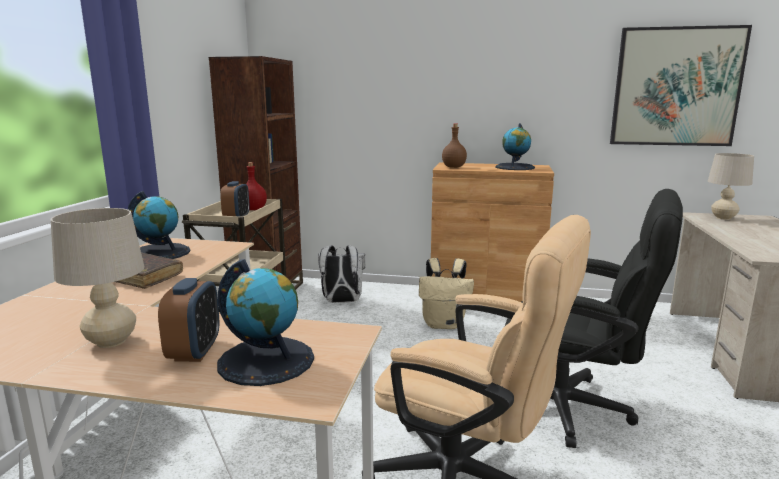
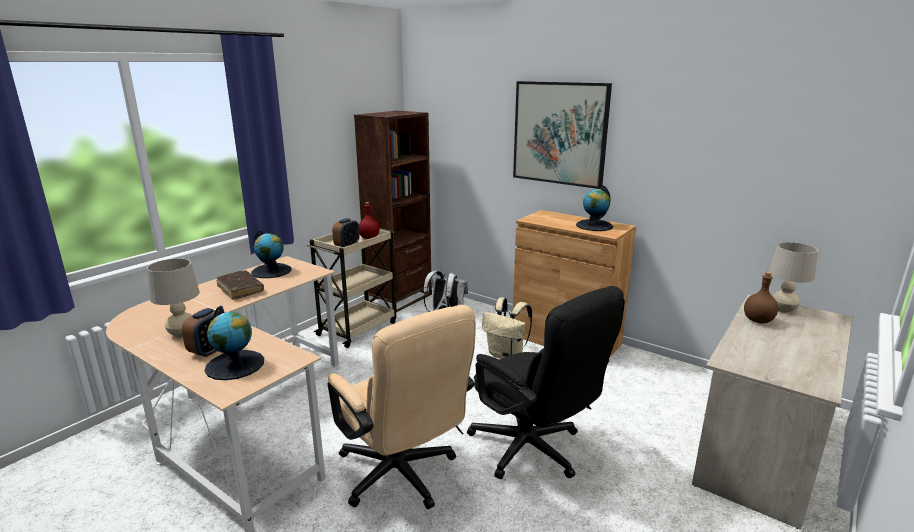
camera: 25 degrees right, 5 degrees up
brown bottle [442,124,467,168] -> brown bottle moved to [744,272,778,324]
picture [610,25,752,146] -> picture moved to [513,81,612,189]

